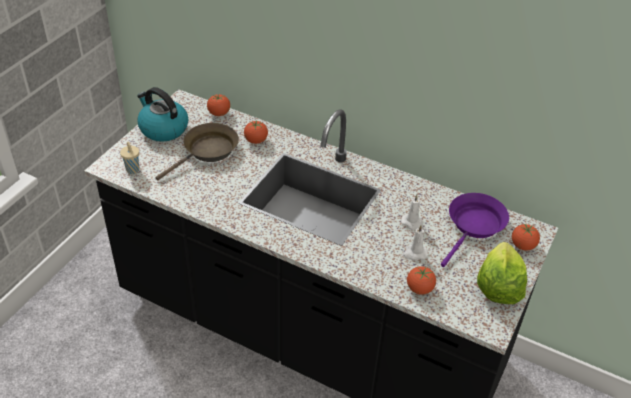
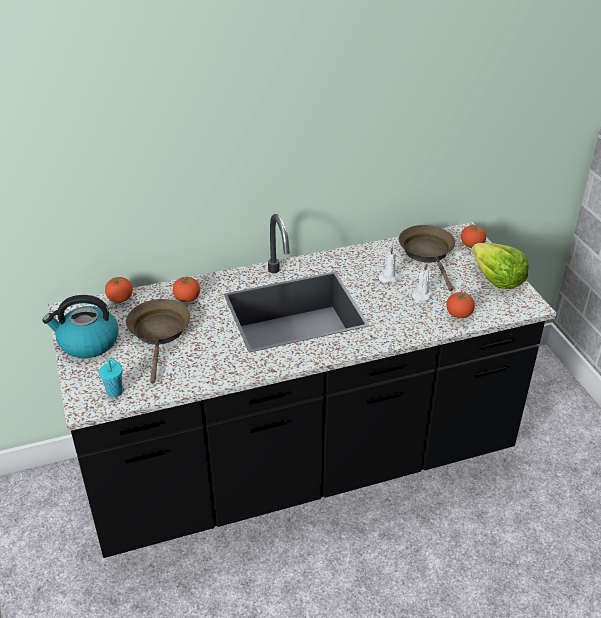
camera: 45 degrees left, 5 degrees down
beige cup [120,142,139,174] -> turquoise cup [99,358,123,397]
purple frying pan [441,193,509,267] -> brown frying pan [399,225,455,291]

